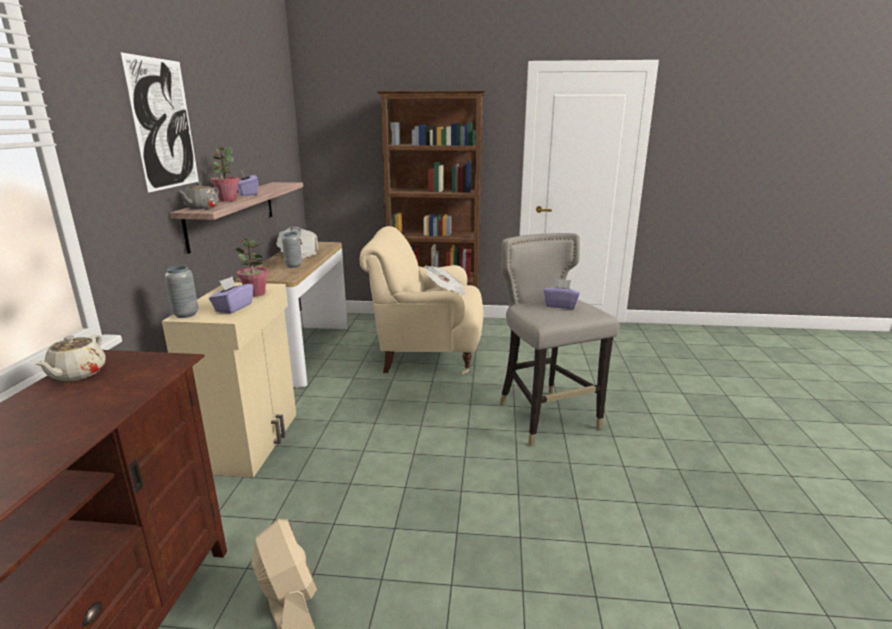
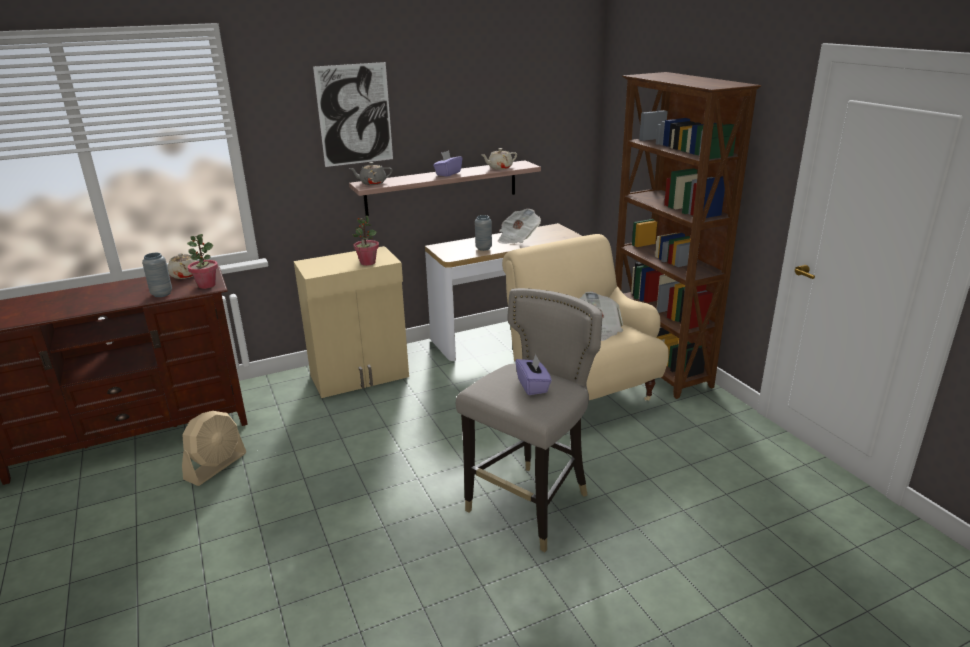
camera: 60 degrees right, 5 degrees up
grey vase [165,266,198,318] -> grey vase moved to [142,253,172,297]
purple tissue box [209,276,253,314] -> none
potted plant [210,147,240,202] -> potted plant moved to [187,234,218,289]
none -> beige teapot [482,148,517,170]

